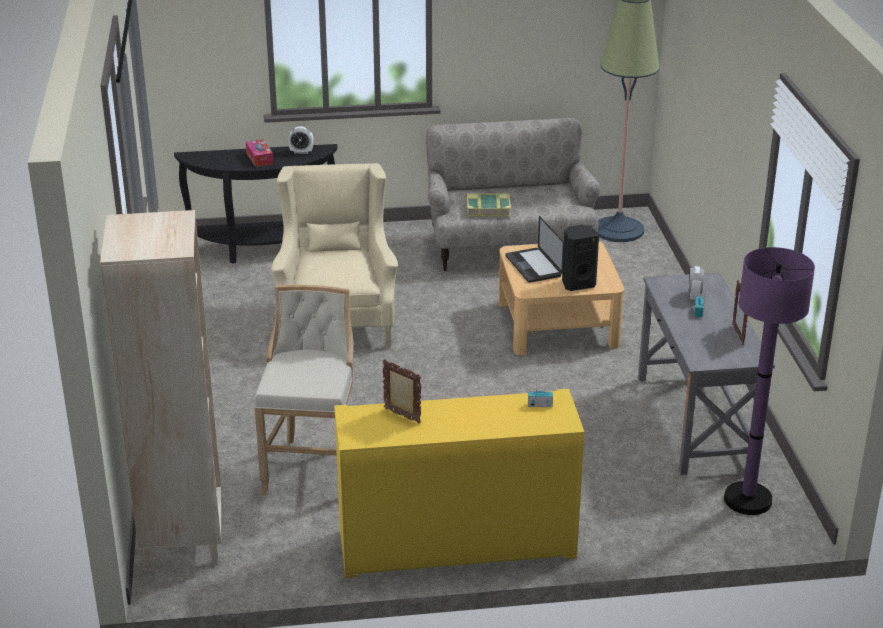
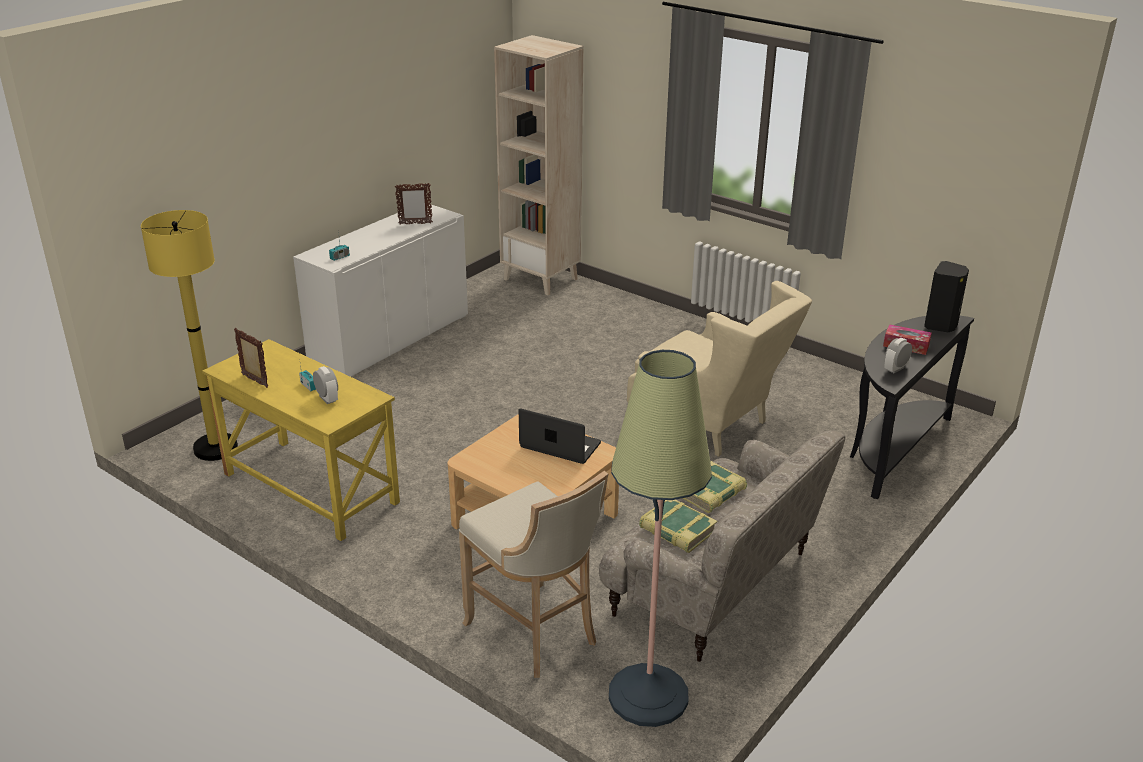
camera: 135 degrees right, 0 degrees up
beige stool [254,285,354,495] -> beige stool moved to [459,471,608,678]
yellow cabinet [334,389,585,578] -> white cabinet [293,205,468,377]
black speaker [562,225,599,291] -> black speaker moved to [924,261,969,332]
grey desk [638,272,775,475] -> yellow desk [202,339,400,541]
purple floor lamp [724,247,815,515] -> yellow floor lamp [141,210,238,461]
none -> book [639,500,717,553]

